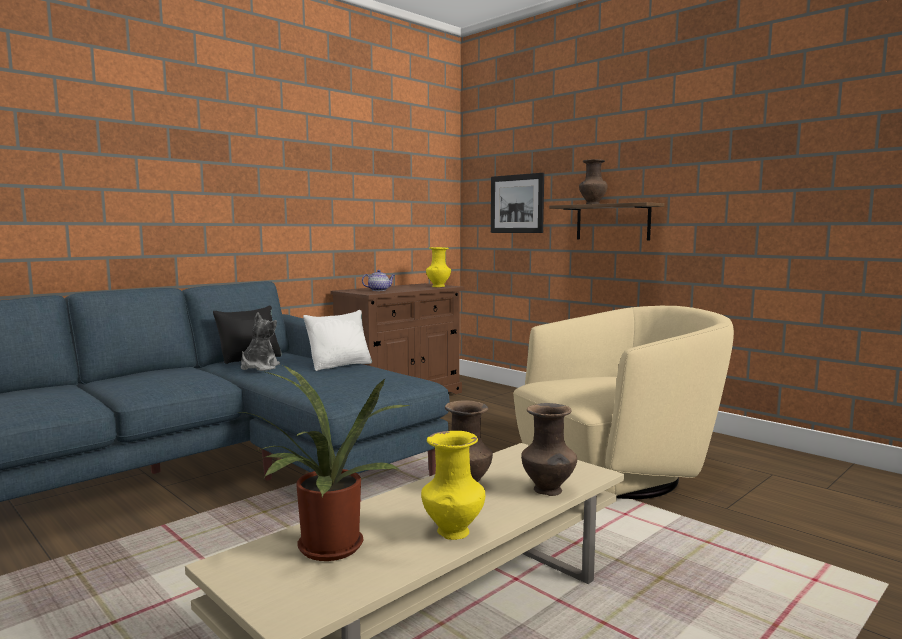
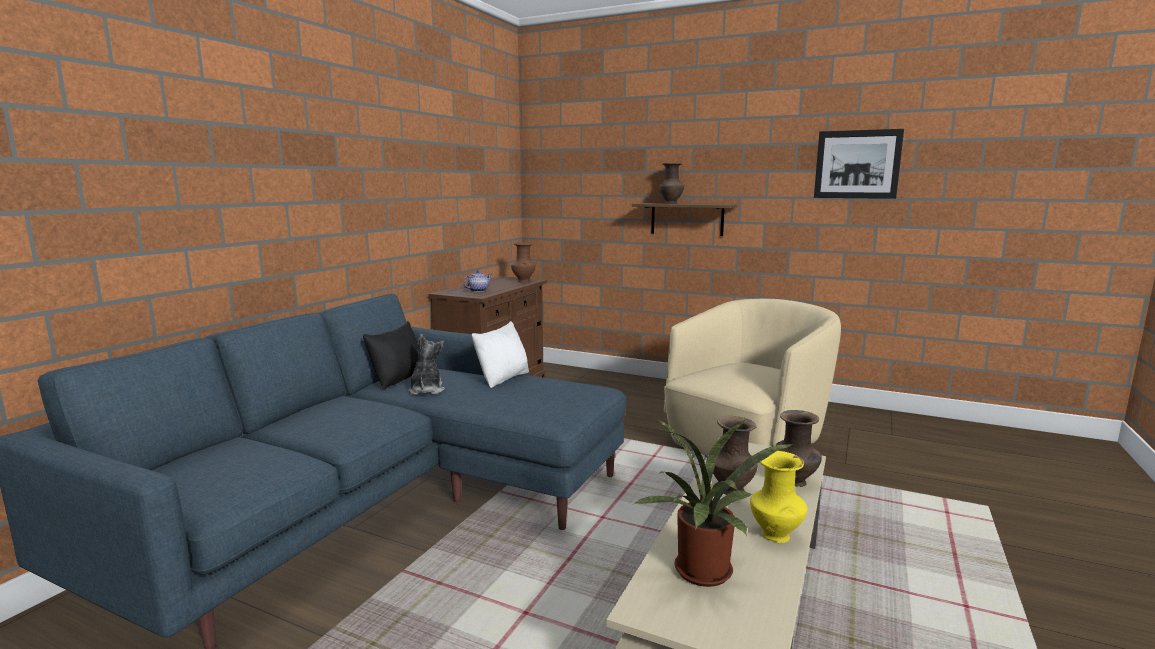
camera: 20 degrees left, 5 degrees up
yellow vase [426,247,451,287] -> brown vase [511,242,536,282]
picture [491,173,544,233] -> picture moved to [814,129,904,199]

